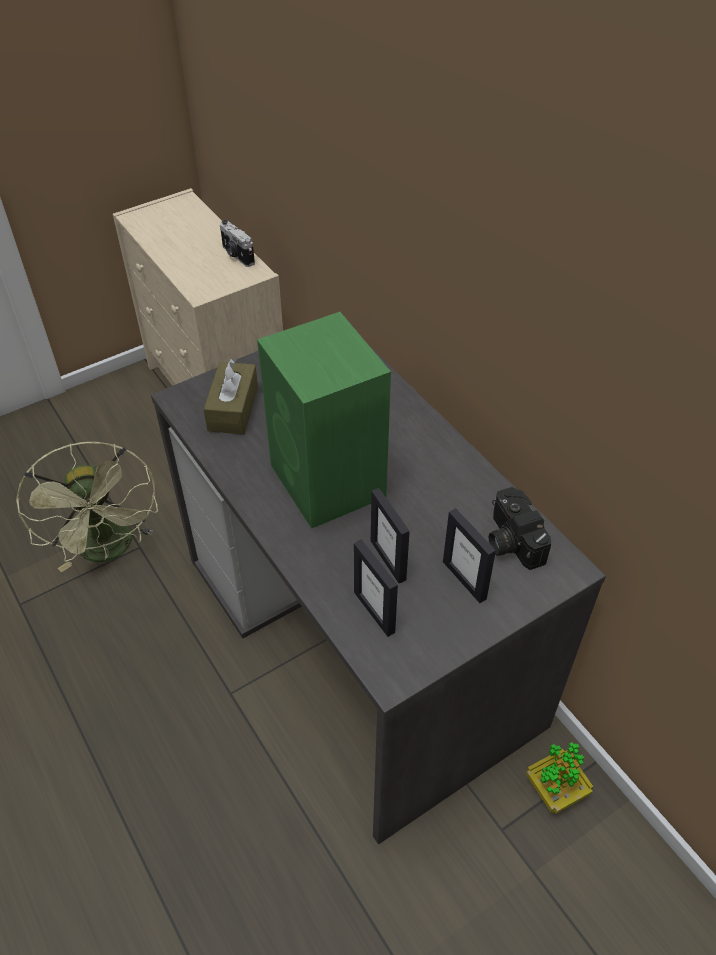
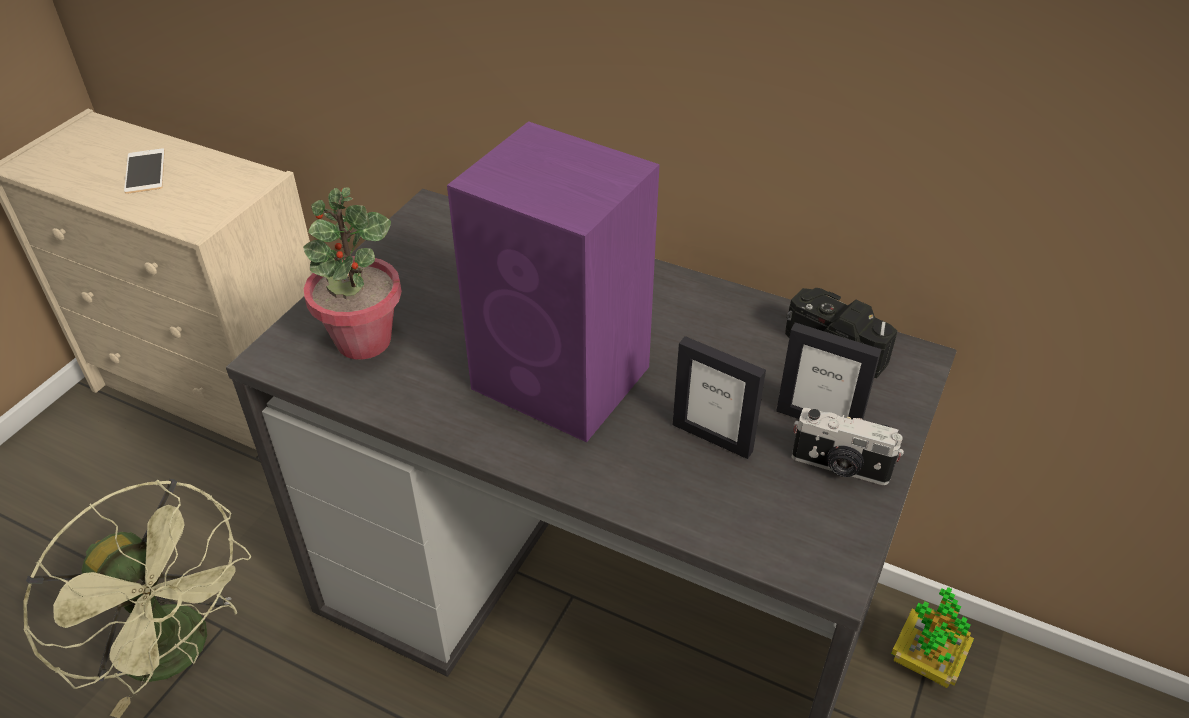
camera: 30 degrees left, 5 degrees down
brown tissue box [203,358,258,434] -> potted plant [303,187,402,360]
camera [220,220,255,267] -> camera moved to [792,408,904,485]
green speaker [257,312,391,529] -> purple speaker [447,121,660,442]
picture frame [354,540,398,637] -> none
none -> phone [124,148,165,194]

